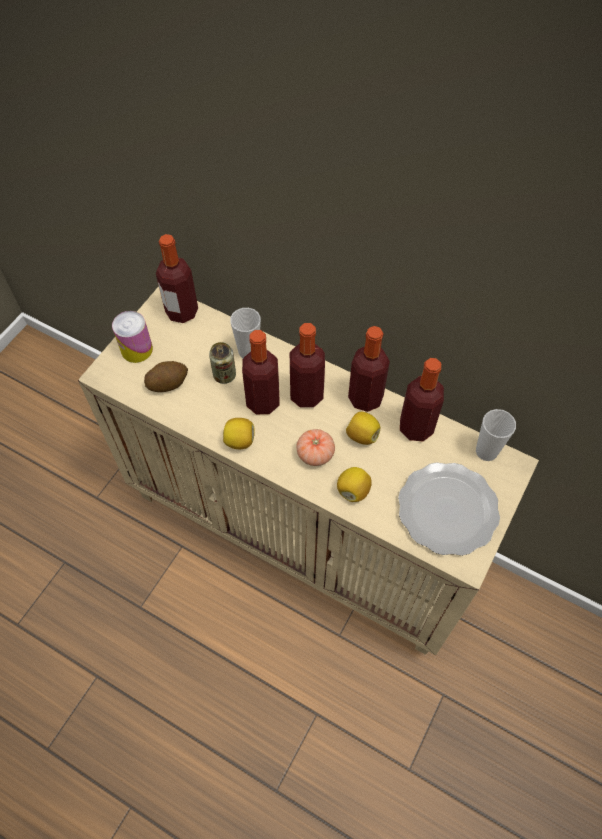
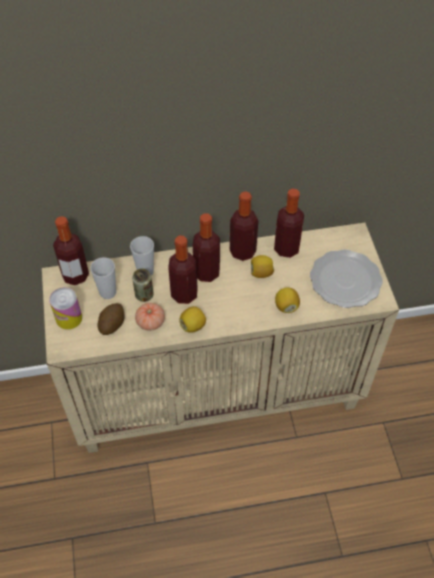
camera: 40 degrees left, 5 degrees down
tomato [296,429,335,466] -> tomato moved to [135,303,165,331]
cup [476,409,516,461] -> cup moved to [90,257,116,299]

